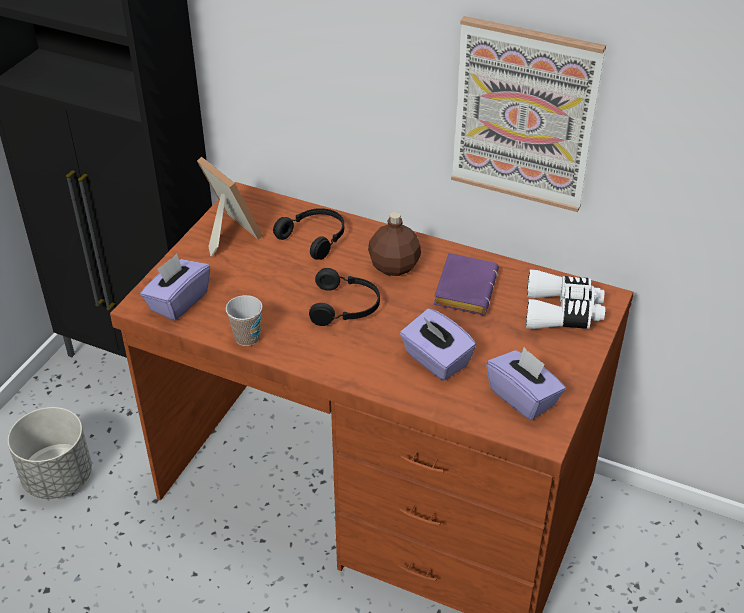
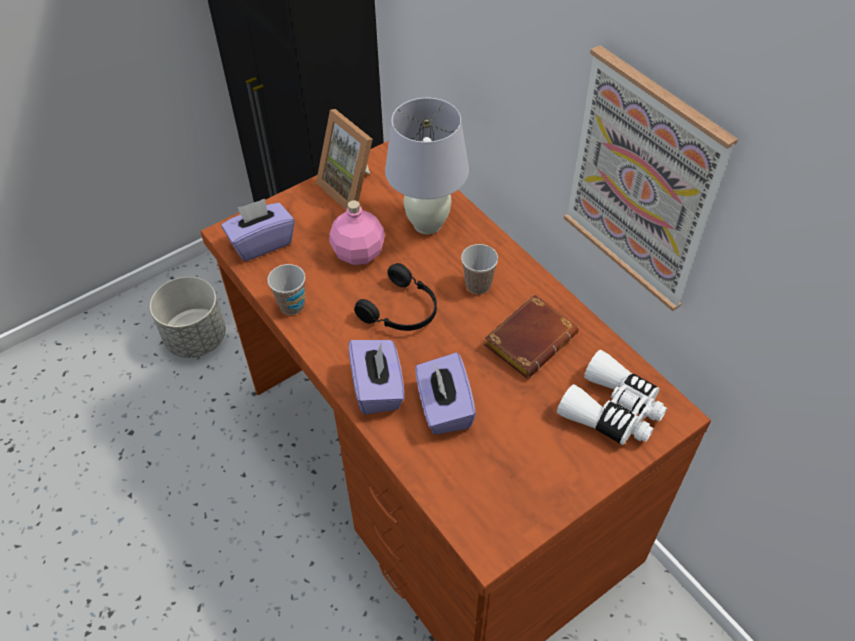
camera: 30 degrees right, 10 degrees up
picture frame [197,157,263,257] -> picture frame turned 150 degrees clockwise [316,109,373,210]
black headphones [273,208,344,260] -> white table lamp [385,98,469,234]
brown bottle [368,212,421,276] -> cup [461,244,498,294]
purple book [433,253,499,315] -> brown book [484,294,578,378]
purple tissue box [486,347,566,421] -> purple tissue box moved to [349,340,404,415]
none -> pink bottle [329,200,385,265]

